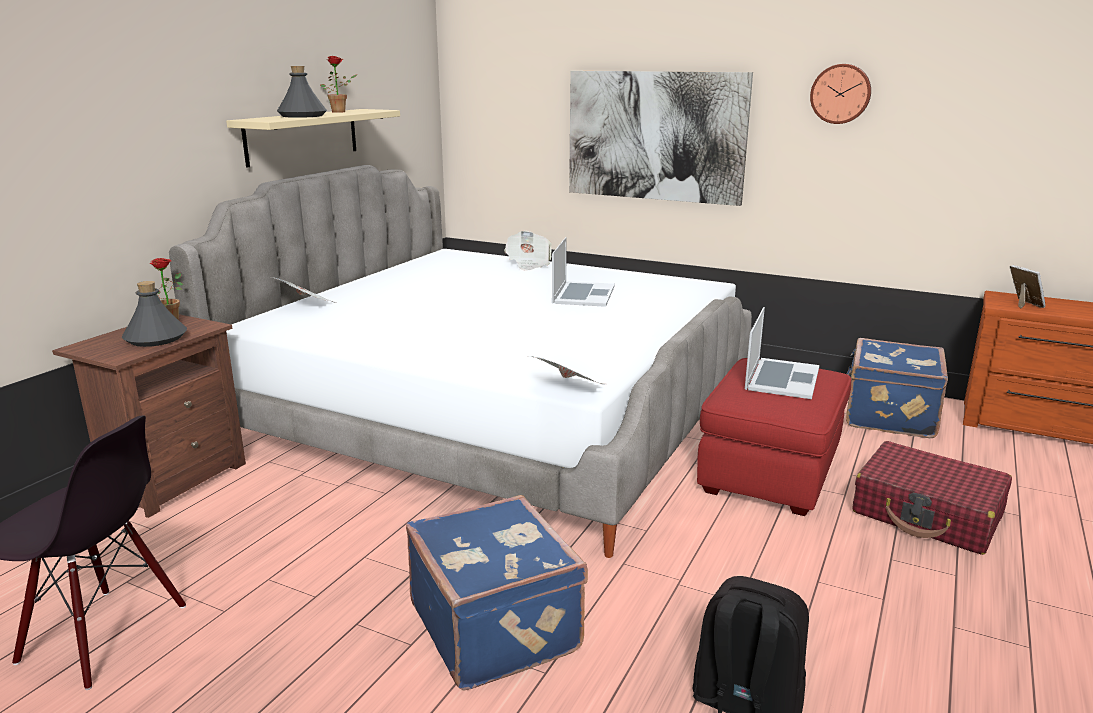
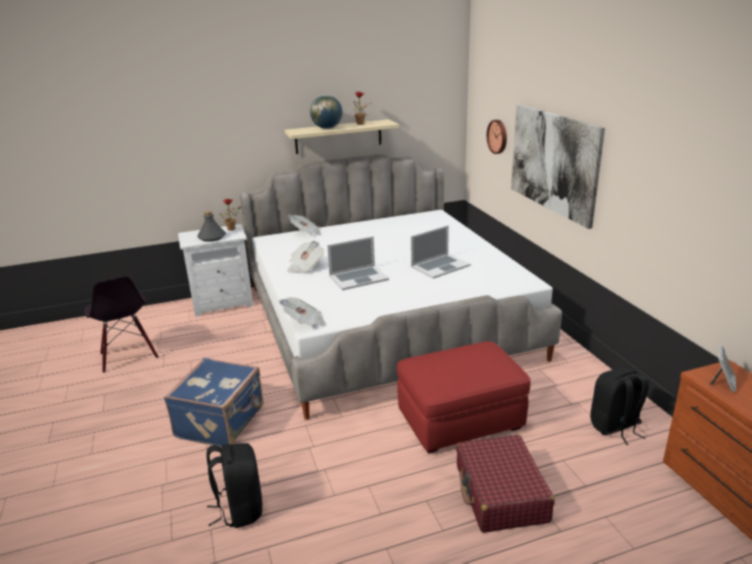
camera: 45 degrees right, 5 degrees up
brown nightstand [52,314,246,518] -> white nightstand [178,224,253,317]
grey bottle [277,66,327,118] -> globe [310,95,343,129]
newspaper [504,231,552,270] -> newspaper moved to [287,241,324,273]
laptop [745,307,819,399] -> laptop moved to [327,236,389,290]
wall clock [810,64,871,124] -> wall clock moved to [487,120,507,154]
blue suitcase [846,338,948,438] -> black backpack [590,368,649,445]

